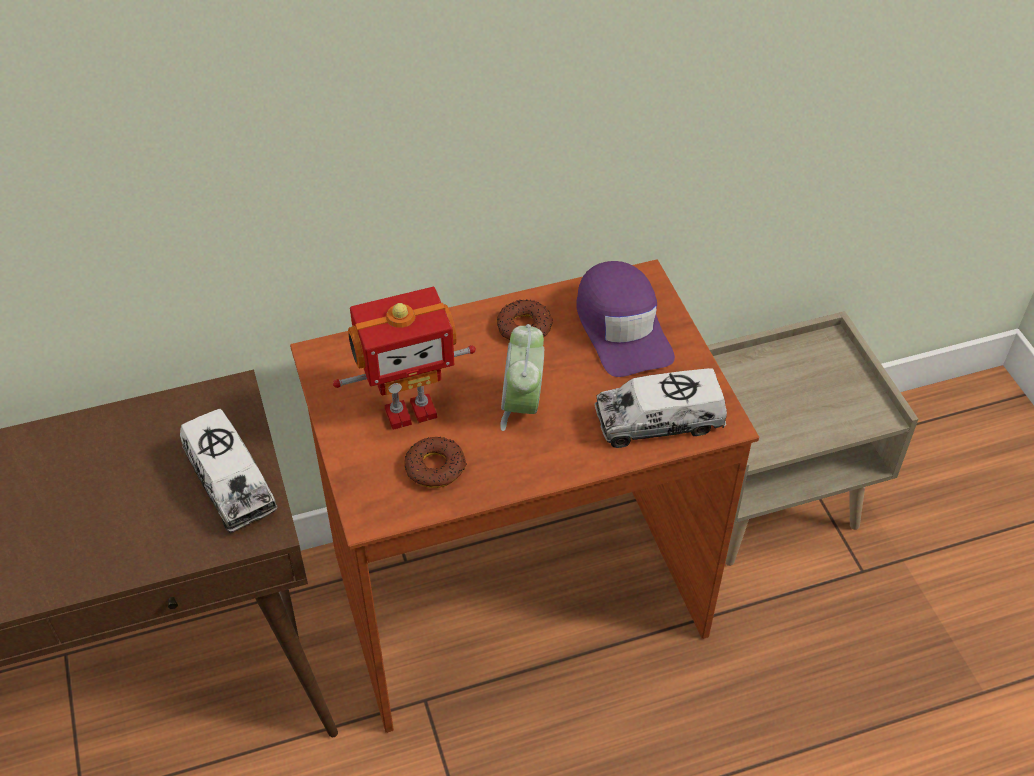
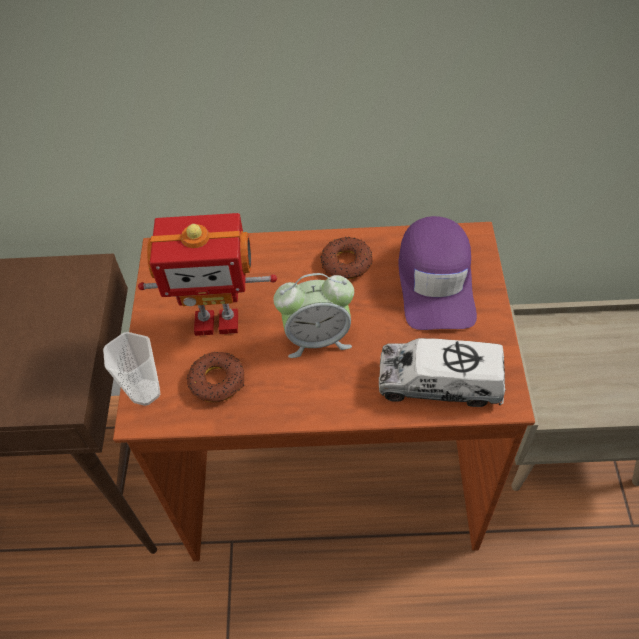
camera: 20 degrees right, 5 degrees up
toy truck [180,409,278,533] -> none
alarm clock [500,324,544,431] -> alarm clock turned 120 degrees counterclockwise [274,273,354,358]
none -> cup [103,332,160,406]

